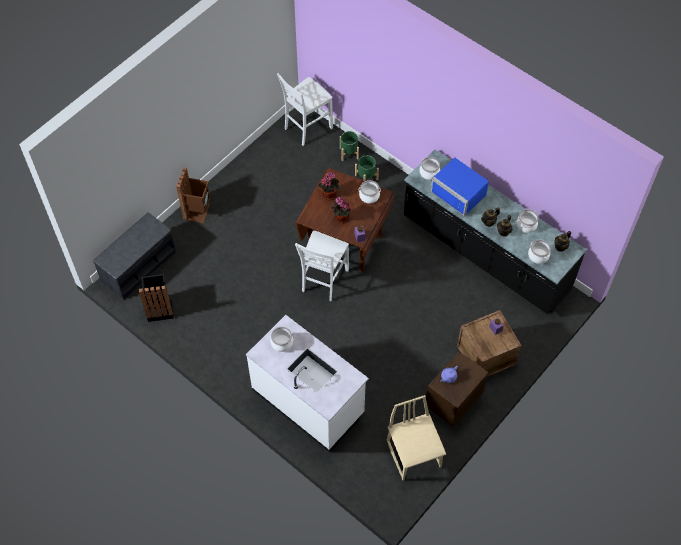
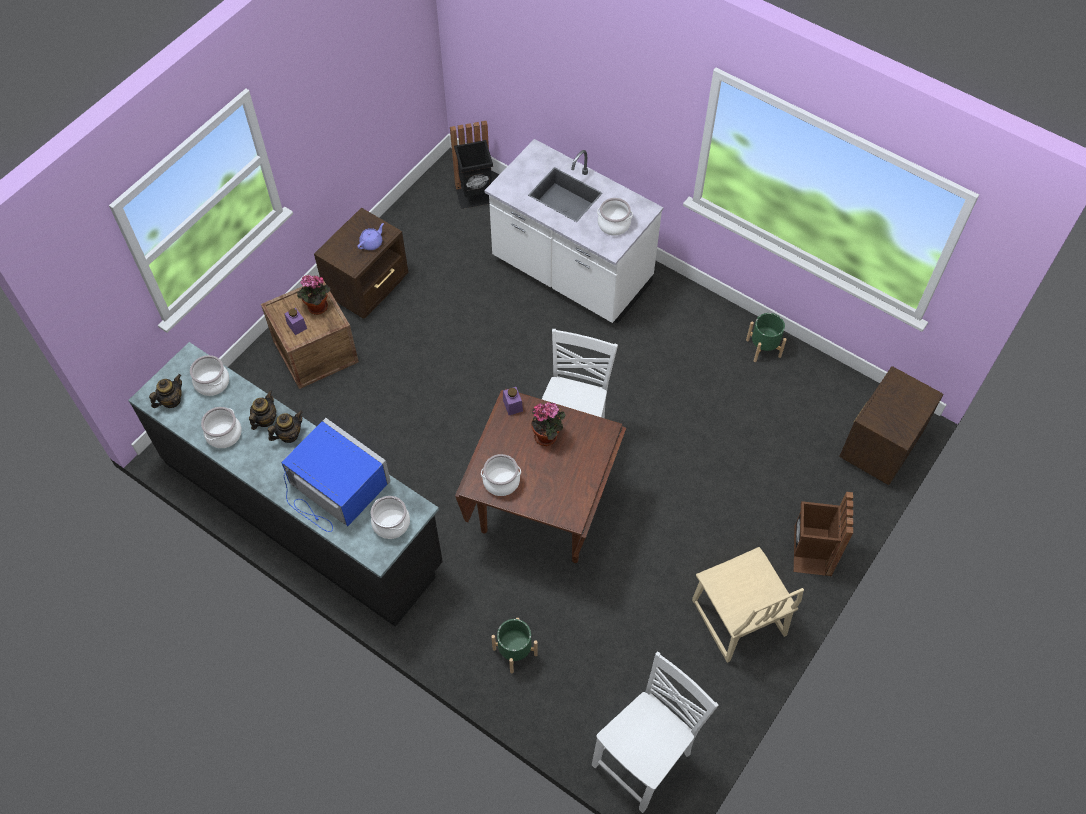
camera: 175 degrees right, 0 degrees up
grey bench [93,212,176,300] -> brown nightstand [839,366,944,485]
black trash can [139,274,174,322] -> black trash can moved to [450,121,493,209]
potted plant [318,172,340,200] -> potted plant moved to [297,275,330,315]
green planter [340,131,359,161] -> green planter moved to [746,313,787,362]
beige chair [387,395,446,481] -> beige chair moved to [692,547,804,663]

